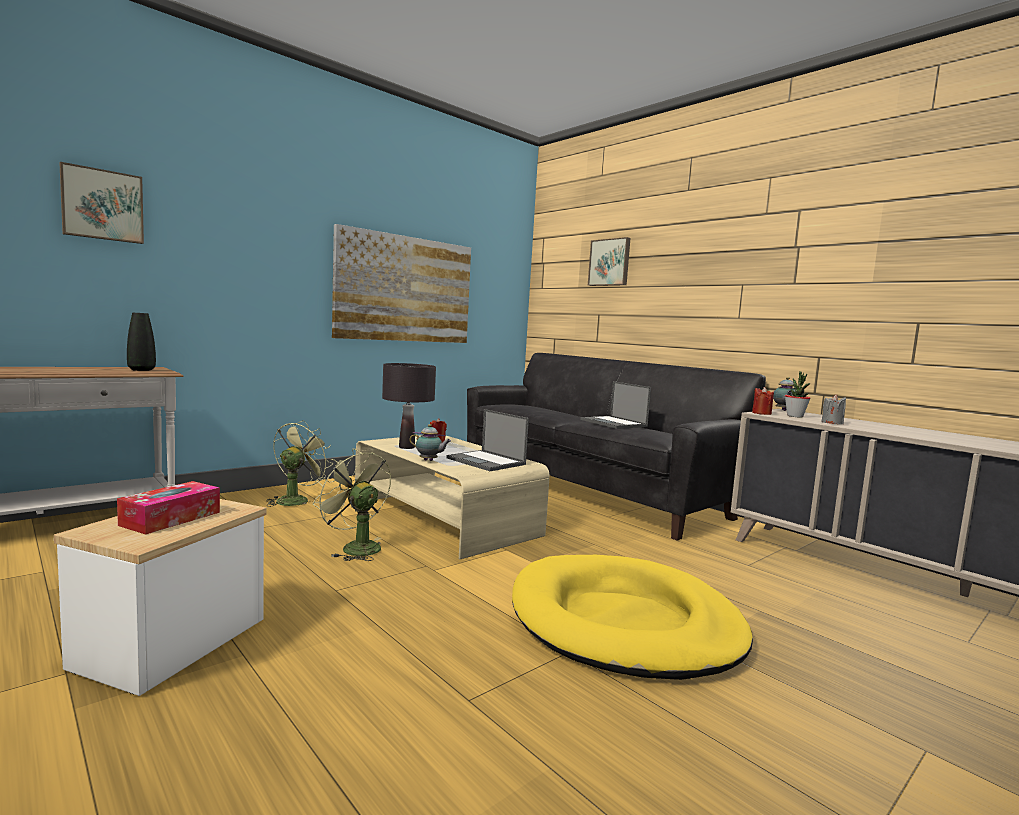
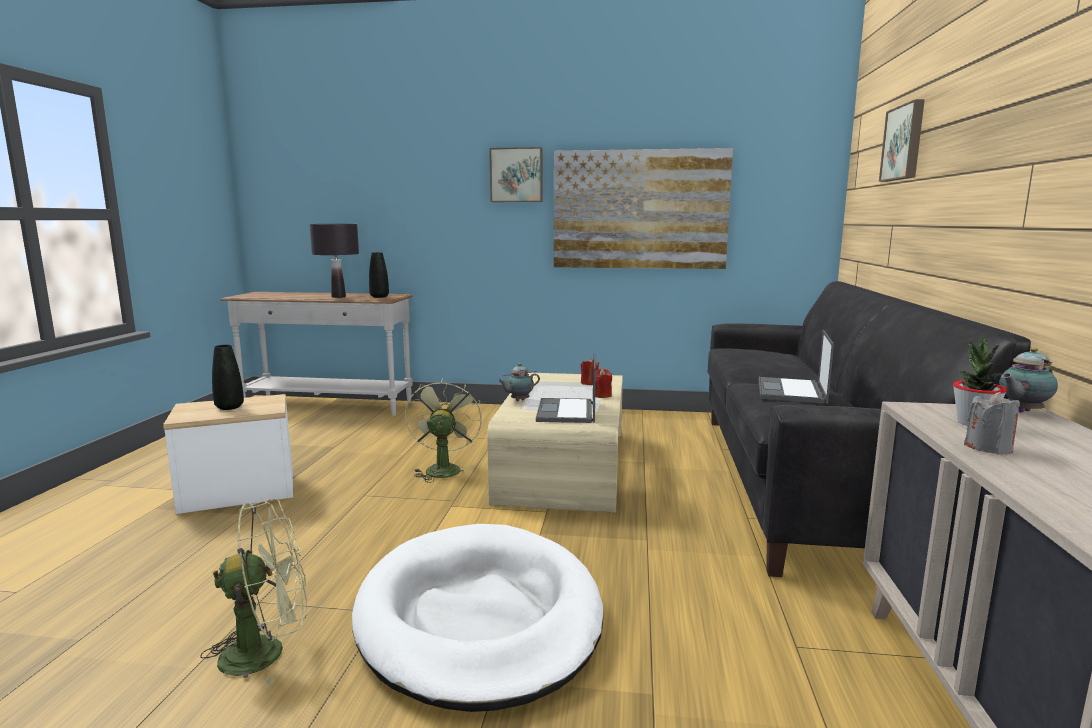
camera: 50 degrees right, 5 degrees up
picture [59,162,144,244] -> picture moved to [489,147,543,202]
tissue box [117,481,220,535] -> black vase [212,345,244,410]
green fan [266,420,333,507] -> green fan moved to [200,499,307,687]
black table lamp [382,363,436,449] -> black table lamp moved to [309,224,359,298]
teapot [409,424,451,461] -> teapot turned 90 degrees clockwise [498,363,540,401]
yellow dog bed [512,555,753,680] -> white dog bed [352,524,604,712]
red candle [752,387,774,415] -> red candle moved to [595,368,612,398]

